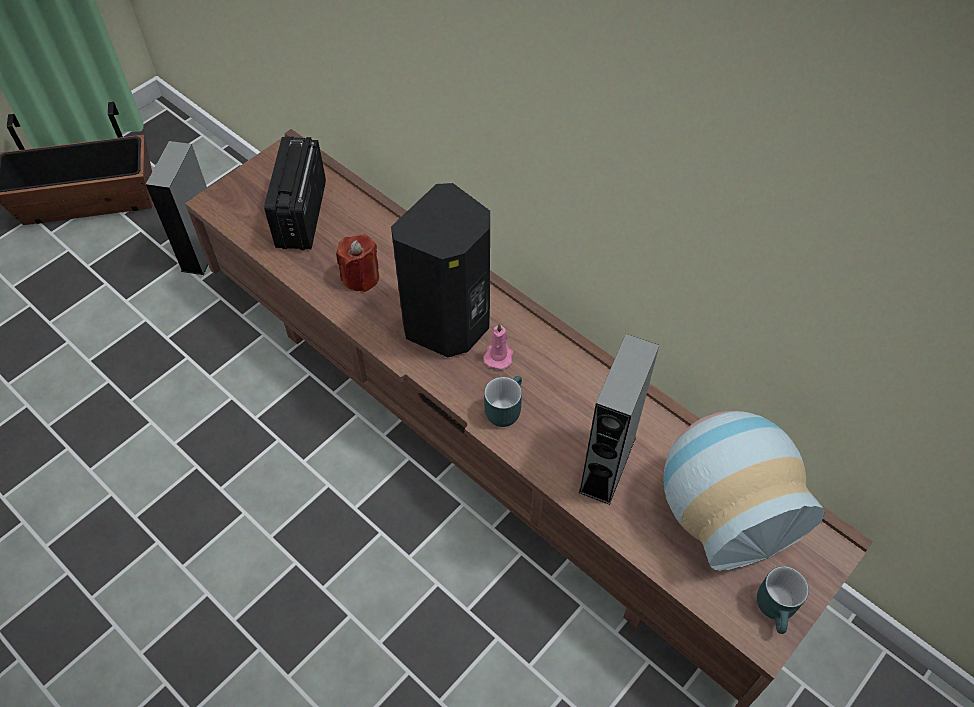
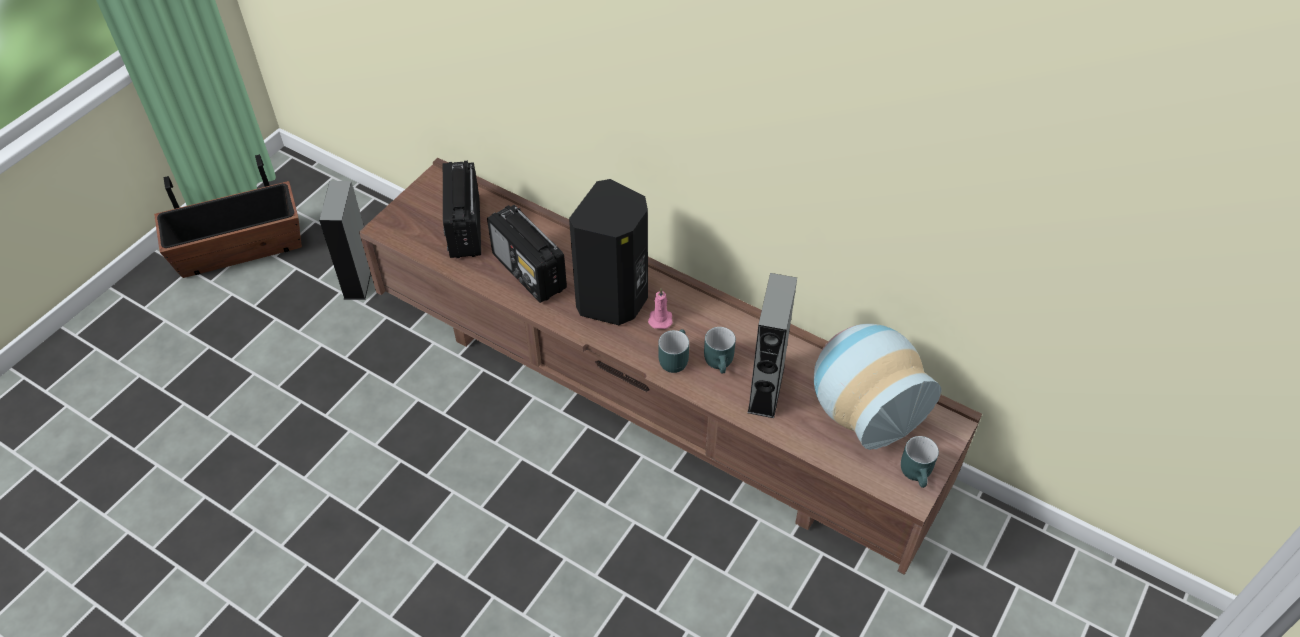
camera: 10 degrees left, 5 degrees down
red candle [336,234,379,292] -> radio [487,205,567,303]
none -> turquoise mug [704,327,736,374]

